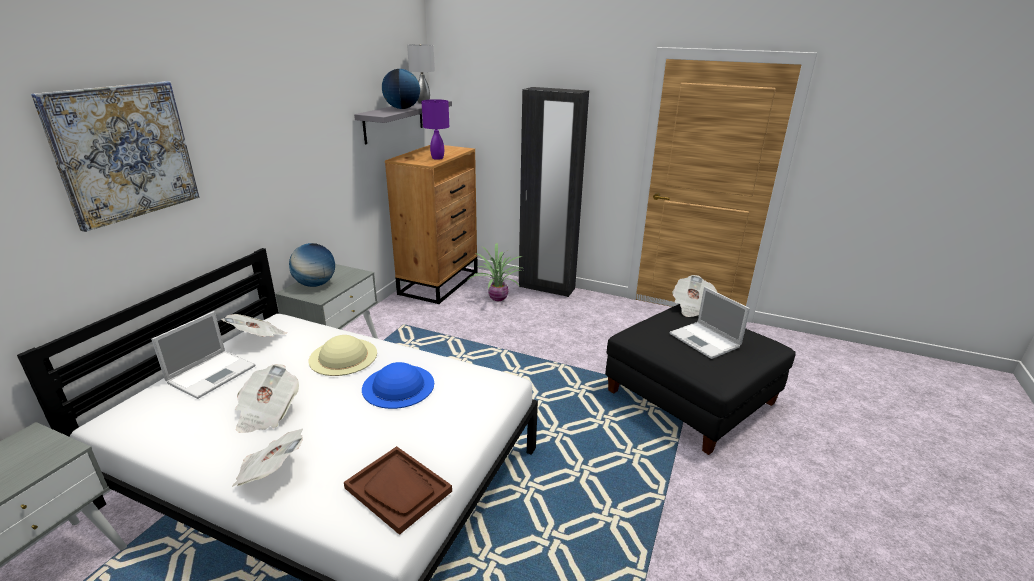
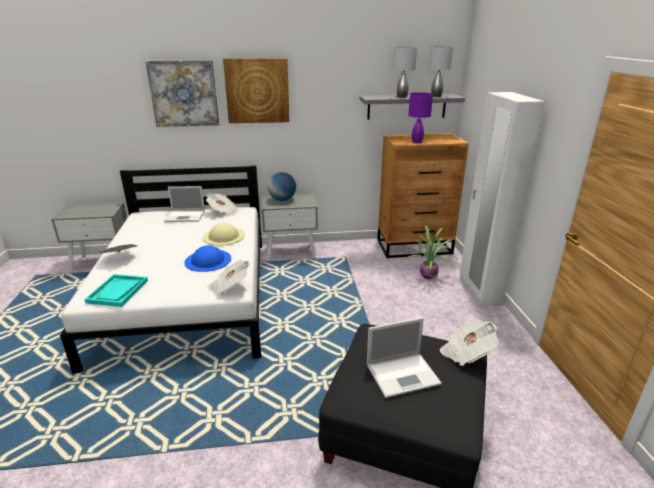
camera: 60 degrees right, 0 degrees up
newspaper [235,364,299,433] -> newspaper moved to [207,260,250,296]
brown tray [344,446,452,535] -> turquoise tray [84,274,148,307]
globe [382,69,420,109] -> grey table lamp [393,46,417,98]
black wardrobe [519,87,589,297] -> white wardrobe [460,92,545,306]
laptop [669,287,750,359] -> laptop turned 135 degrees counterclockwise [367,317,442,398]
none -> picture [223,58,289,123]

